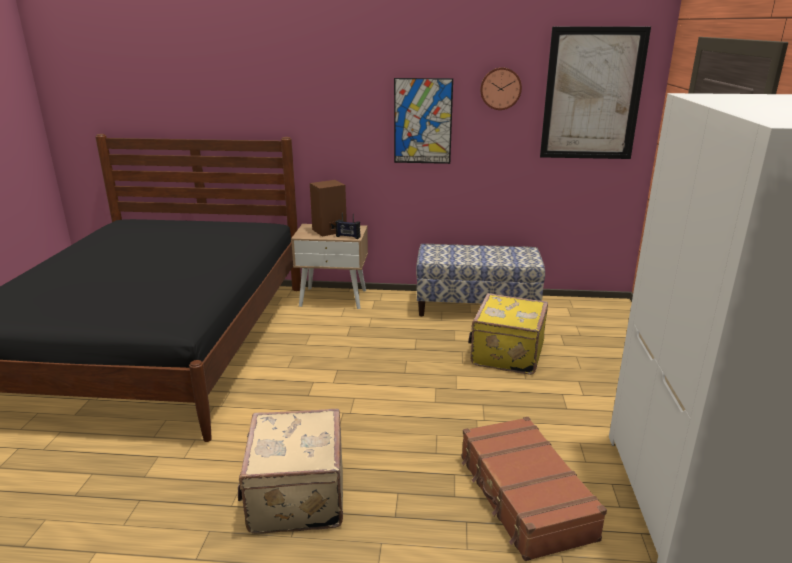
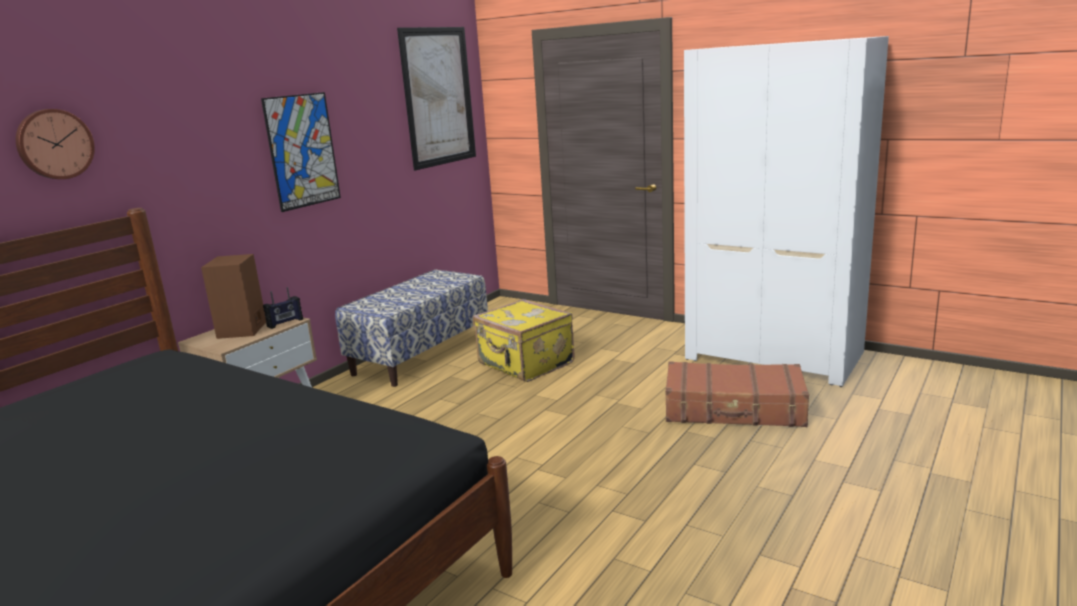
camera: 60 degrees left, 5 degrees down
beige suitcase [238,409,343,534] -> none
wall clock [480,67,522,110] -> wall clock moved to [16,109,95,179]

